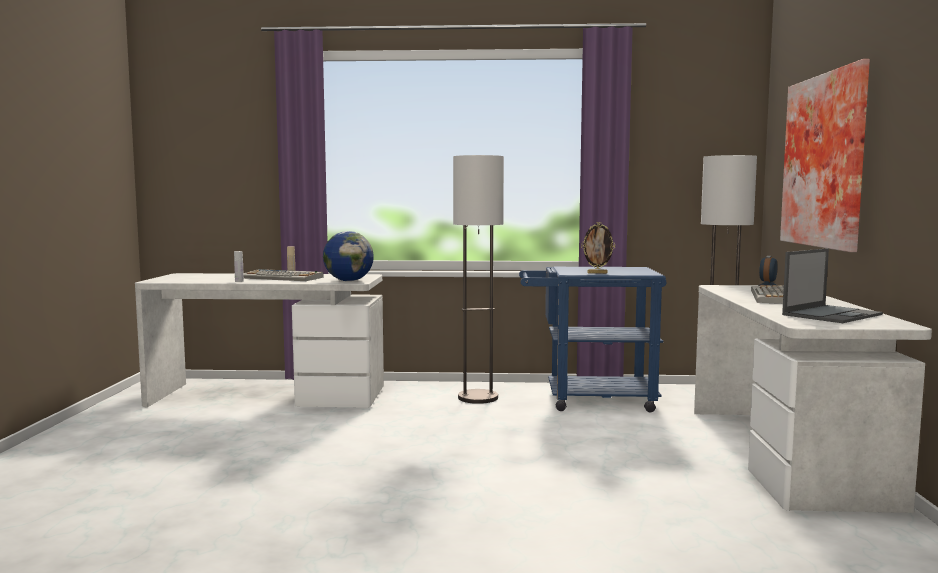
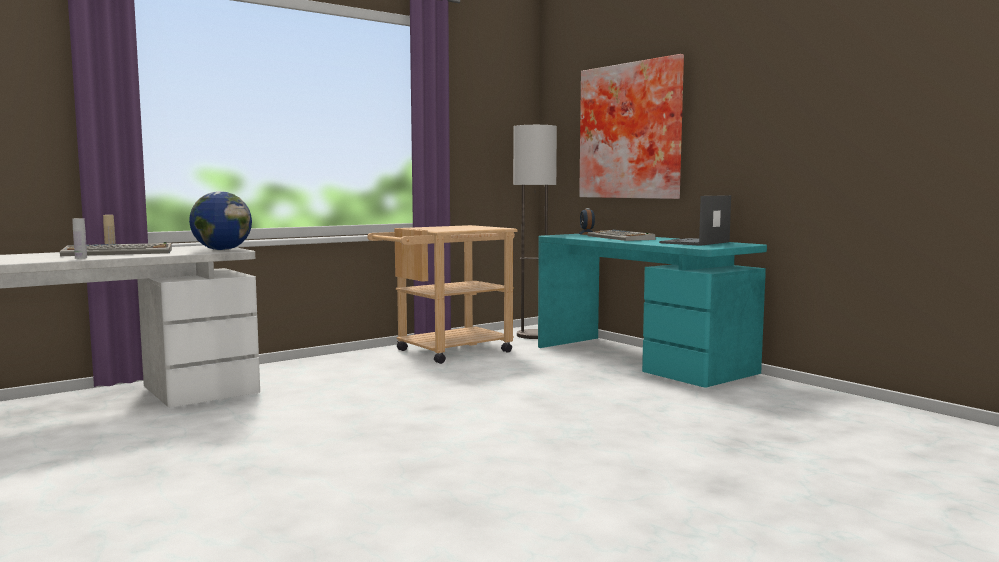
camera: 40 degrees left, 0 degrees up
floor lamp [453,155,504,404] -> none
blue cart [519,267,666,412] -> beige cart [367,225,518,364]
picture frame [581,222,615,274] -> none
white desk [694,285,932,513] -> turquoise desk [538,234,767,388]
laptop [782,248,883,323] -> laptop turned 150 degrees counterclockwise [659,195,731,246]

